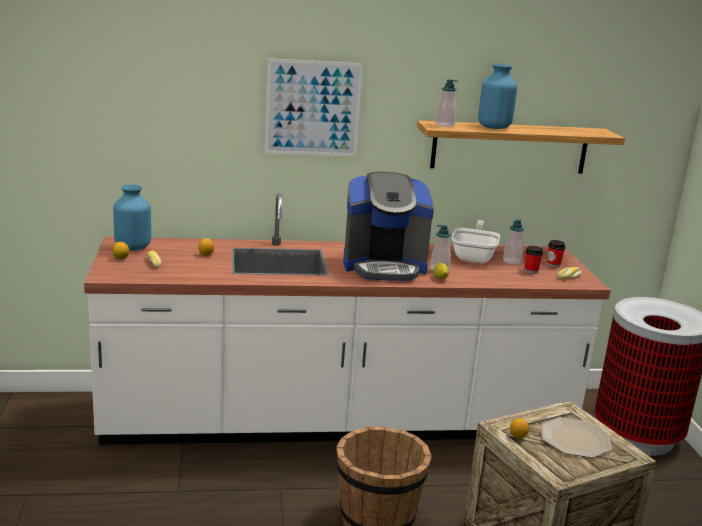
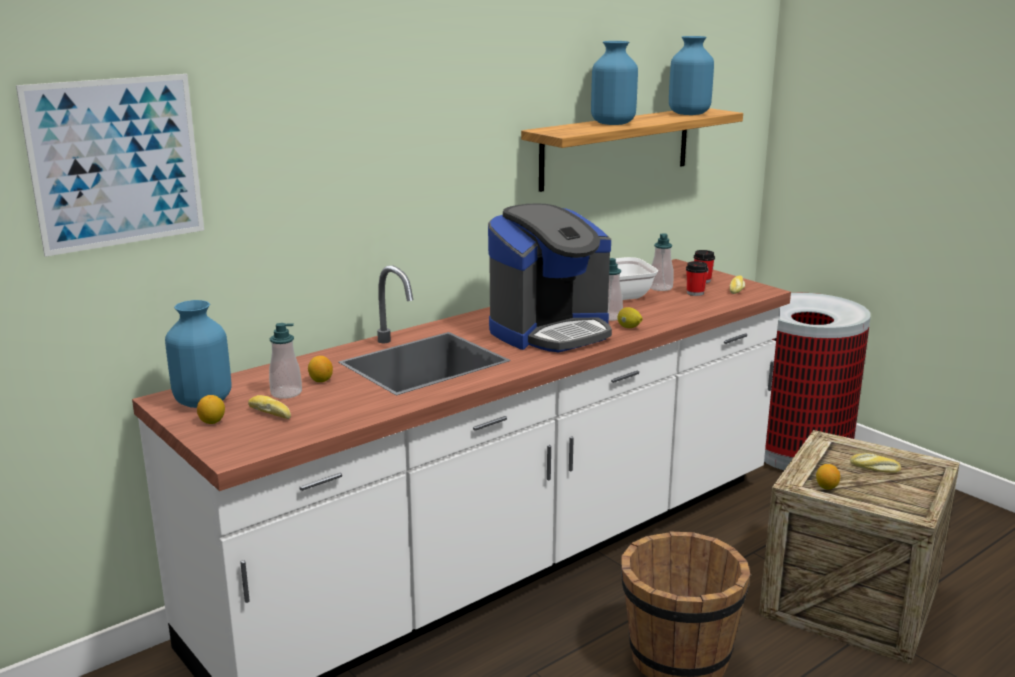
camera: 30 degrees left, 0 degrees up
picture [265,58,363,156] -> picture moved to [16,74,204,257]
soap dispenser [436,79,458,127] -> soap dispenser moved to [269,323,302,399]
plate [541,417,612,458] -> bread [850,453,901,473]
none -> blue vase [669,36,714,115]

